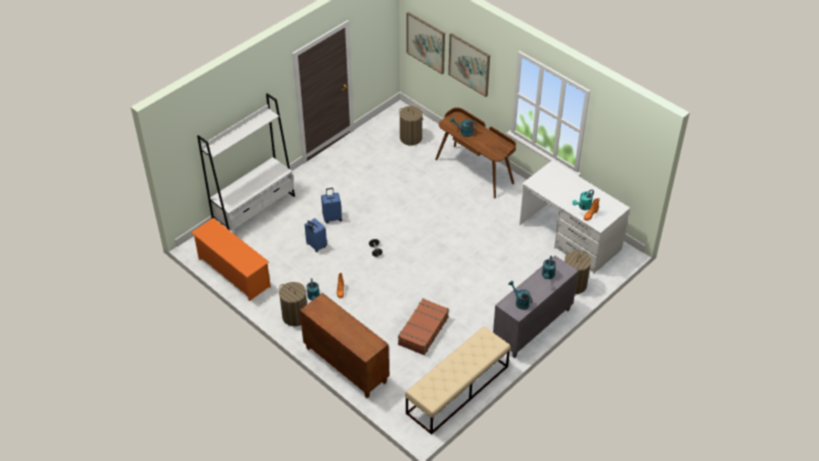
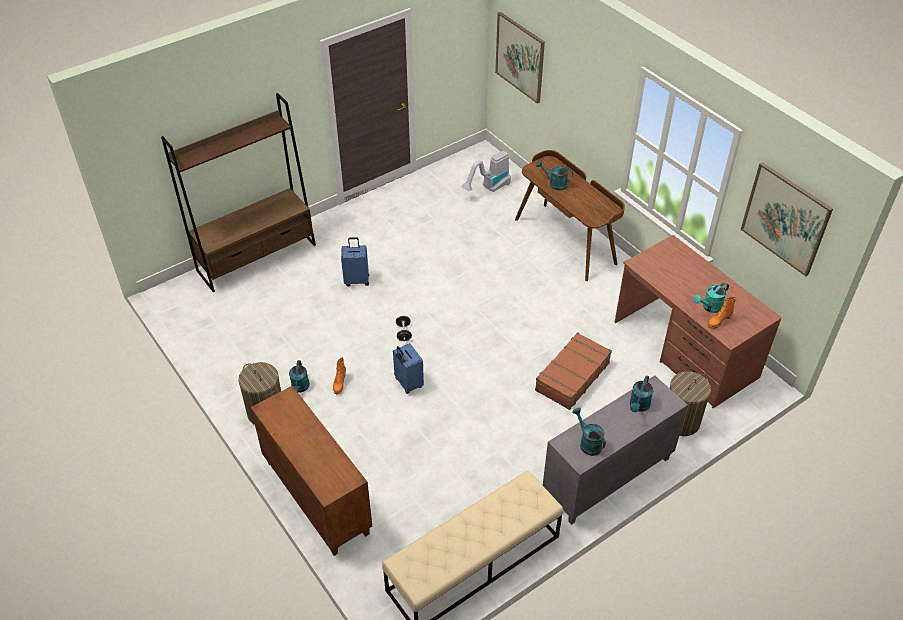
camera: 10 degrees right, 0 degrees up
orange shoe rack [191,218,271,301] -> none
white bookcase [197,93,295,231] -> brown bookcase [161,93,316,292]
blue suitcase [305,218,327,252] -> blue suitcase moved to [393,343,424,394]
brown suitcase [398,298,449,355] -> brown suitcase moved to [535,332,612,410]
laundry basket [399,106,423,146] -> vacuum cleaner [461,151,511,192]
picture [448,33,490,97] -> picture moved to [740,162,833,276]
white desk [519,160,630,274] -> brown desk [614,235,782,409]

